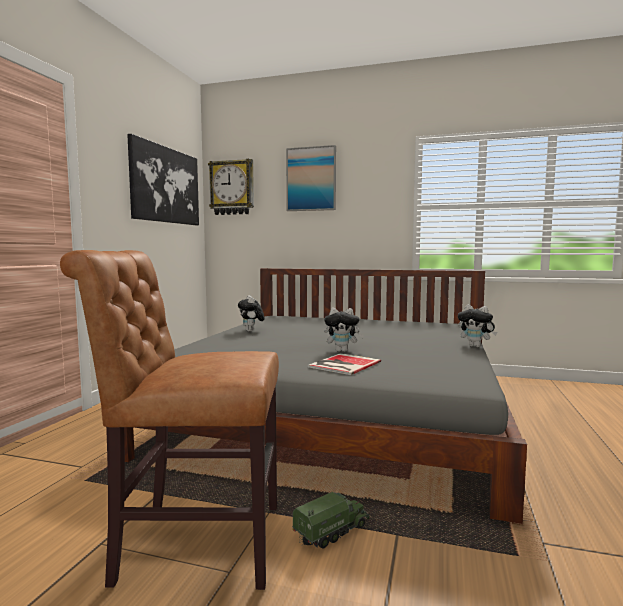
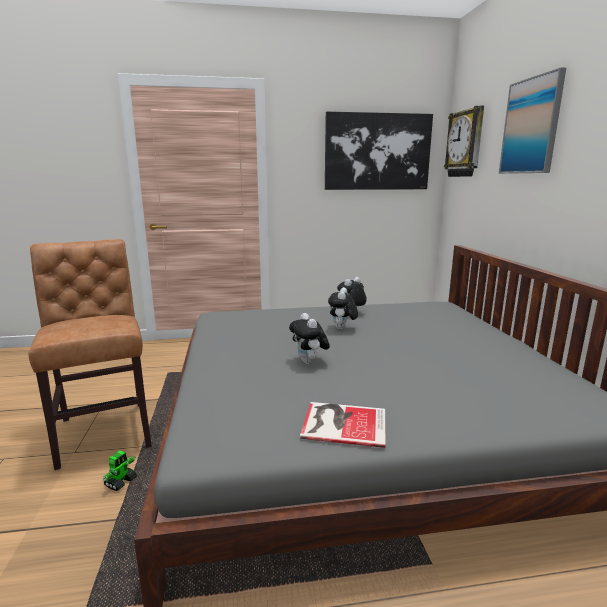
camera: 65 degrees right, 10 degrees up
toy truck [292,492,369,549] -> toy robot [102,451,137,491]
book [308,353,381,375] -> book moved to [300,402,385,448]
plush toy [458,305,497,347] -> plush toy moved to [328,287,358,329]

